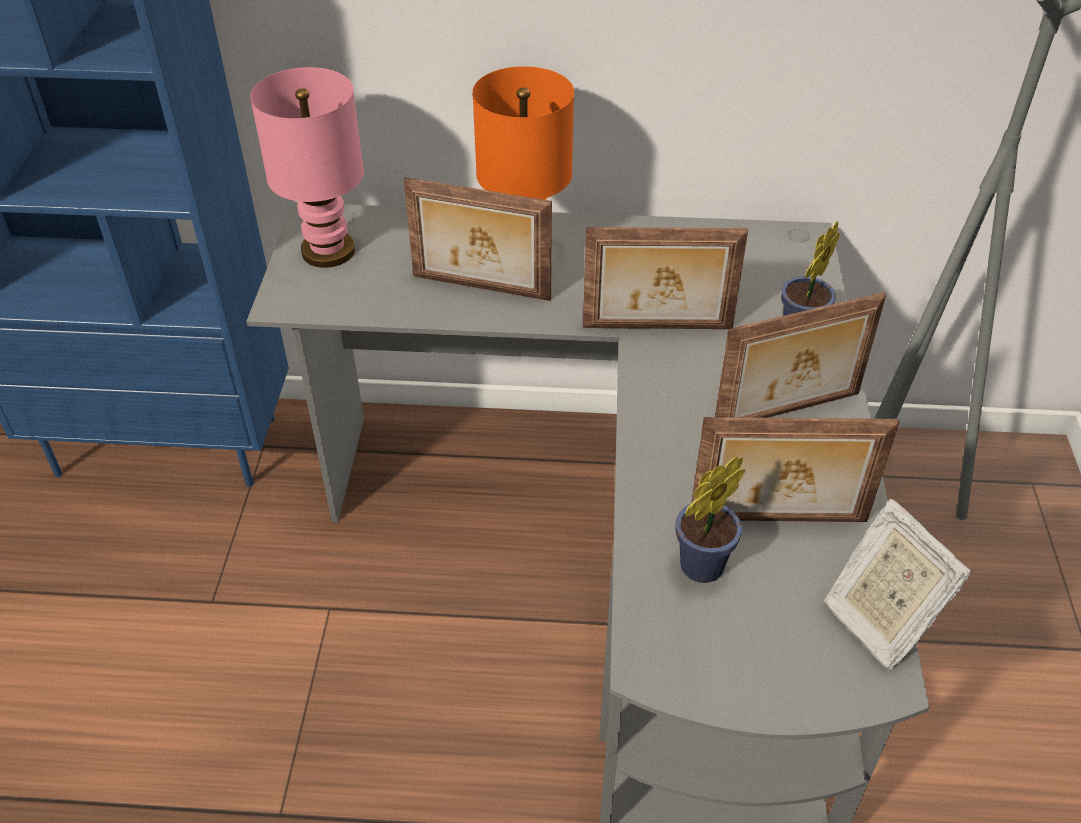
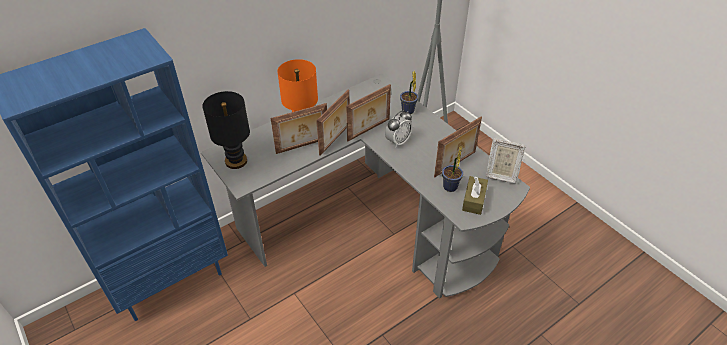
camera: 40 degrees left, 0 degrees up
pink table lamp [250,67,364,268] -> black table lamp [202,91,250,169]
picture frame [715,292,886,418] -> picture frame moved to [316,89,349,156]
none -> alarm clock [385,110,413,147]
none -> brown tissue box [462,176,488,215]

